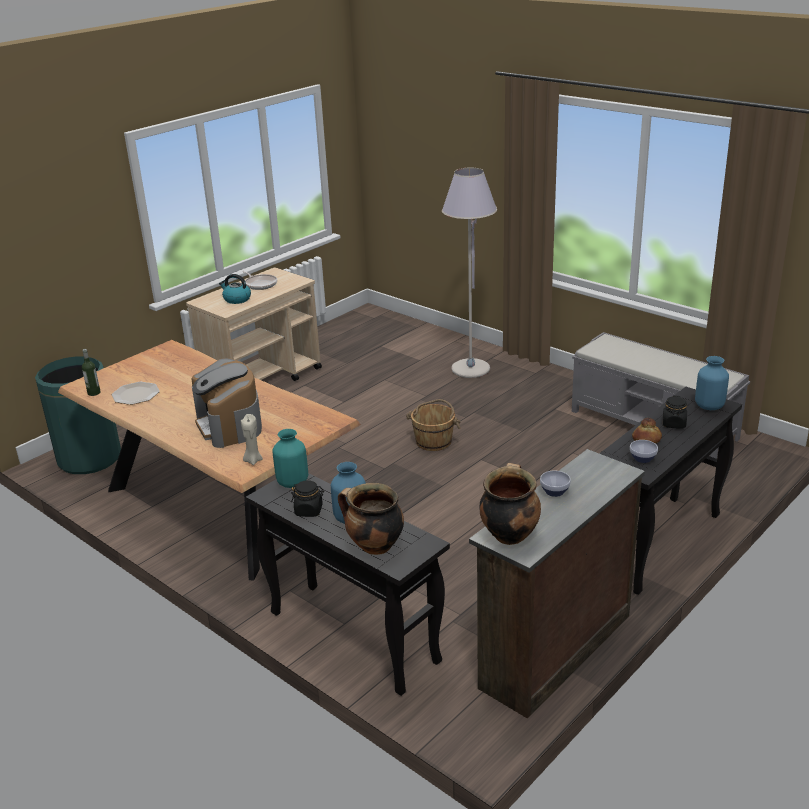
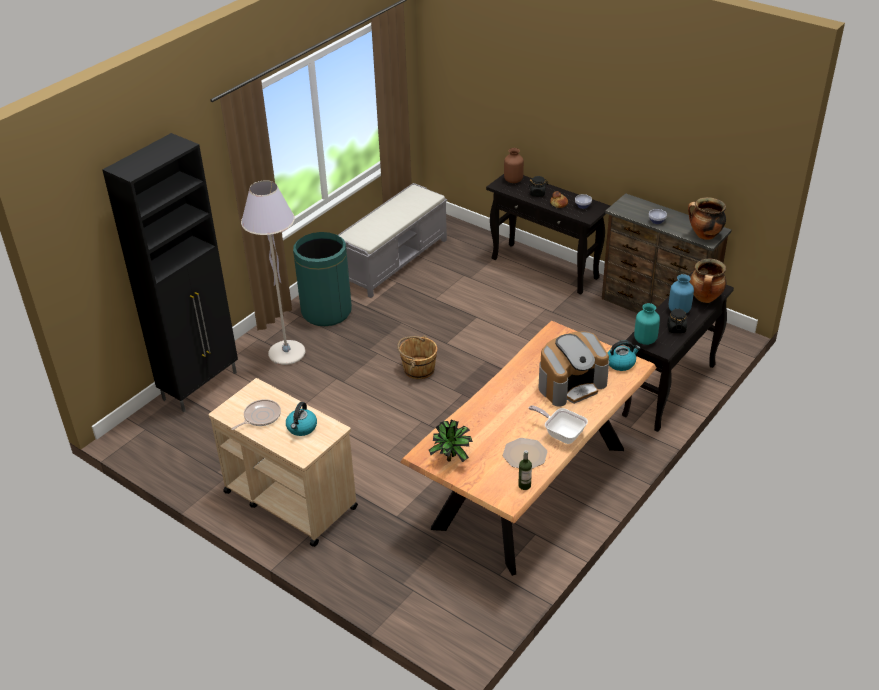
camera: 95 degrees left, 10 degrees up
green trash can [35,357,121,474] -> green trash can moved to [293,232,352,326]
beige candle [241,414,263,465] -> kettle [608,340,641,371]
blue vase [695,356,729,410] -> brown vase [504,148,524,183]
none -> black cabinet [102,133,238,412]
none -> potted plant [429,420,473,462]
none -> frying pan [529,405,588,444]

